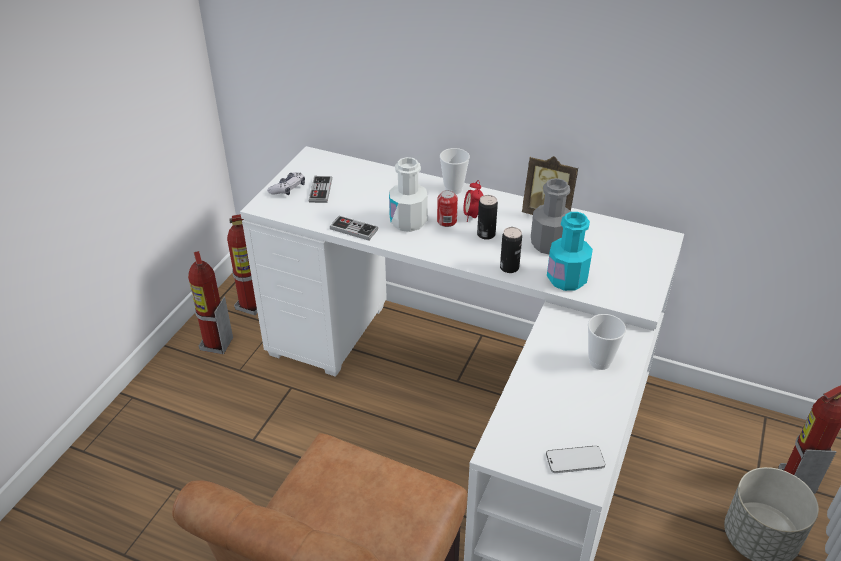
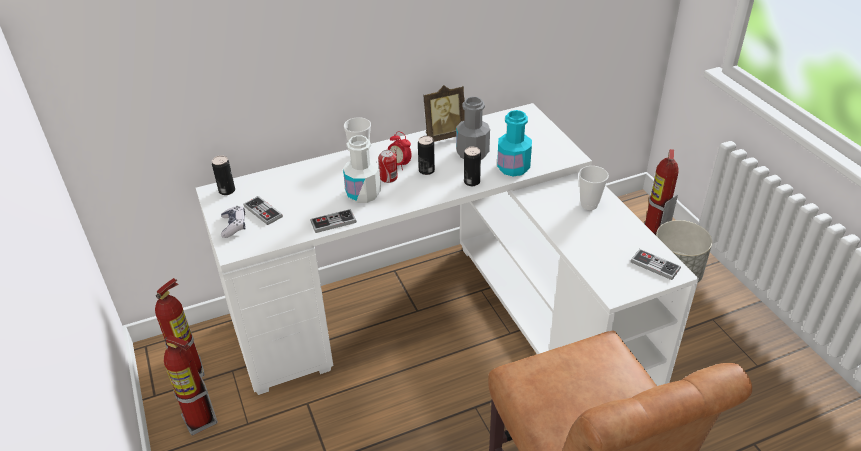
camera: 45 degrees left, 0 degrees up
phone [546,446,605,473] -> game controller [631,249,681,280]
none -> can [212,155,235,195]

